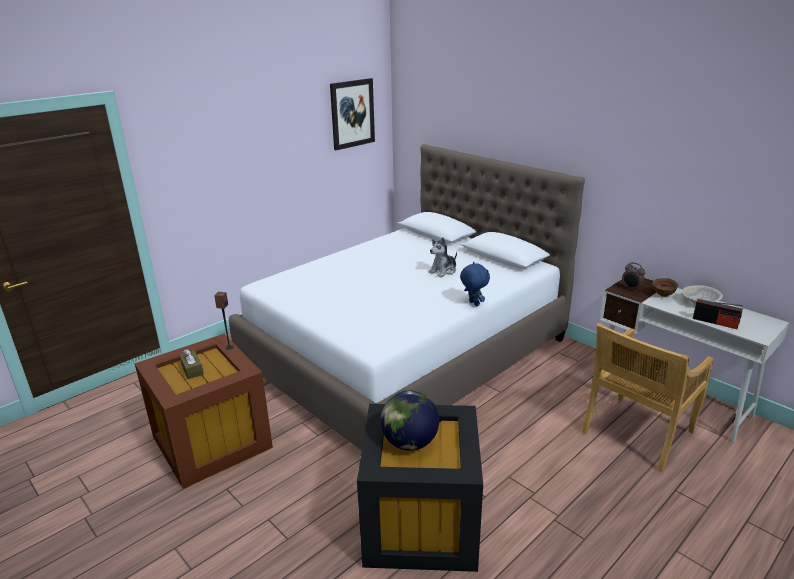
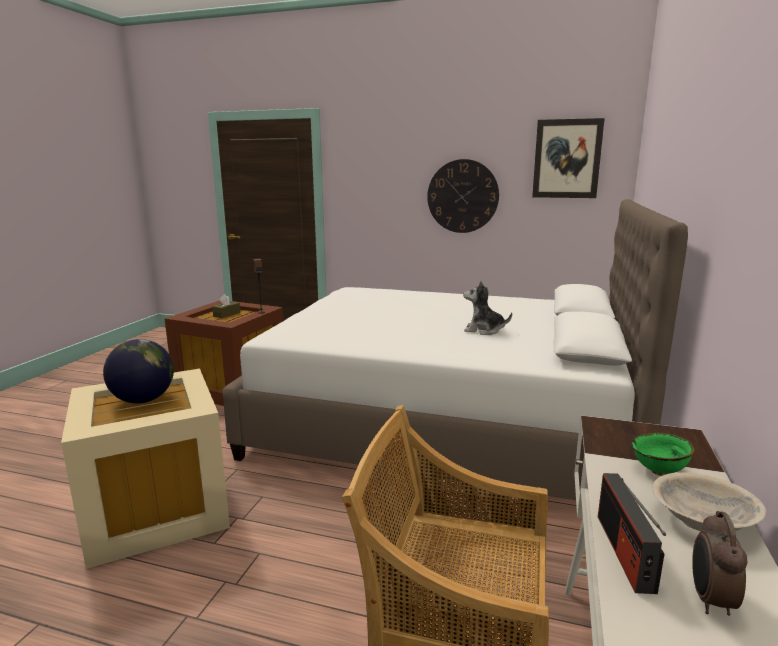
camera: 60 degrees right, 10 degrees down
black storage box [357,404,483,572] -> beige storage box [61,369,230,569]
blue plush toy [460,262,490,306] -> none
alarm clock [622,262,645,291] -> alarm clock moved to [692,511,748,616]
brown bowl [652,278,678,297] -> green bowl [632,433,695,476]
none -> wall clock [427,159,499,233]

